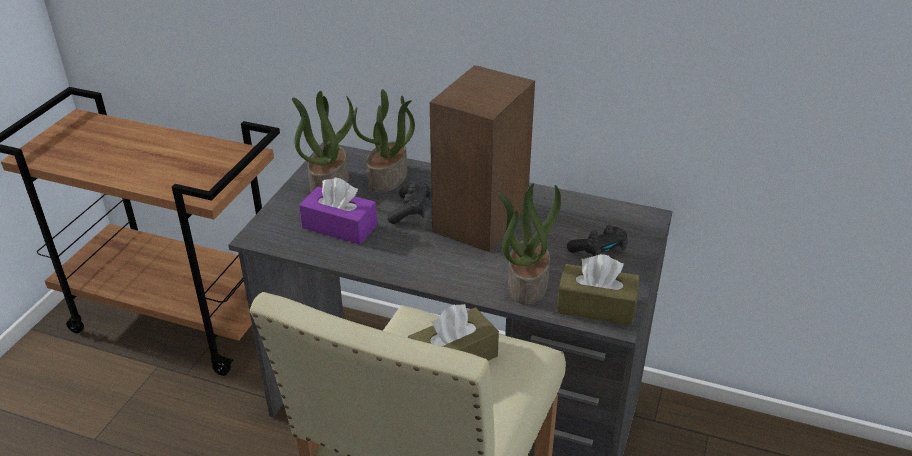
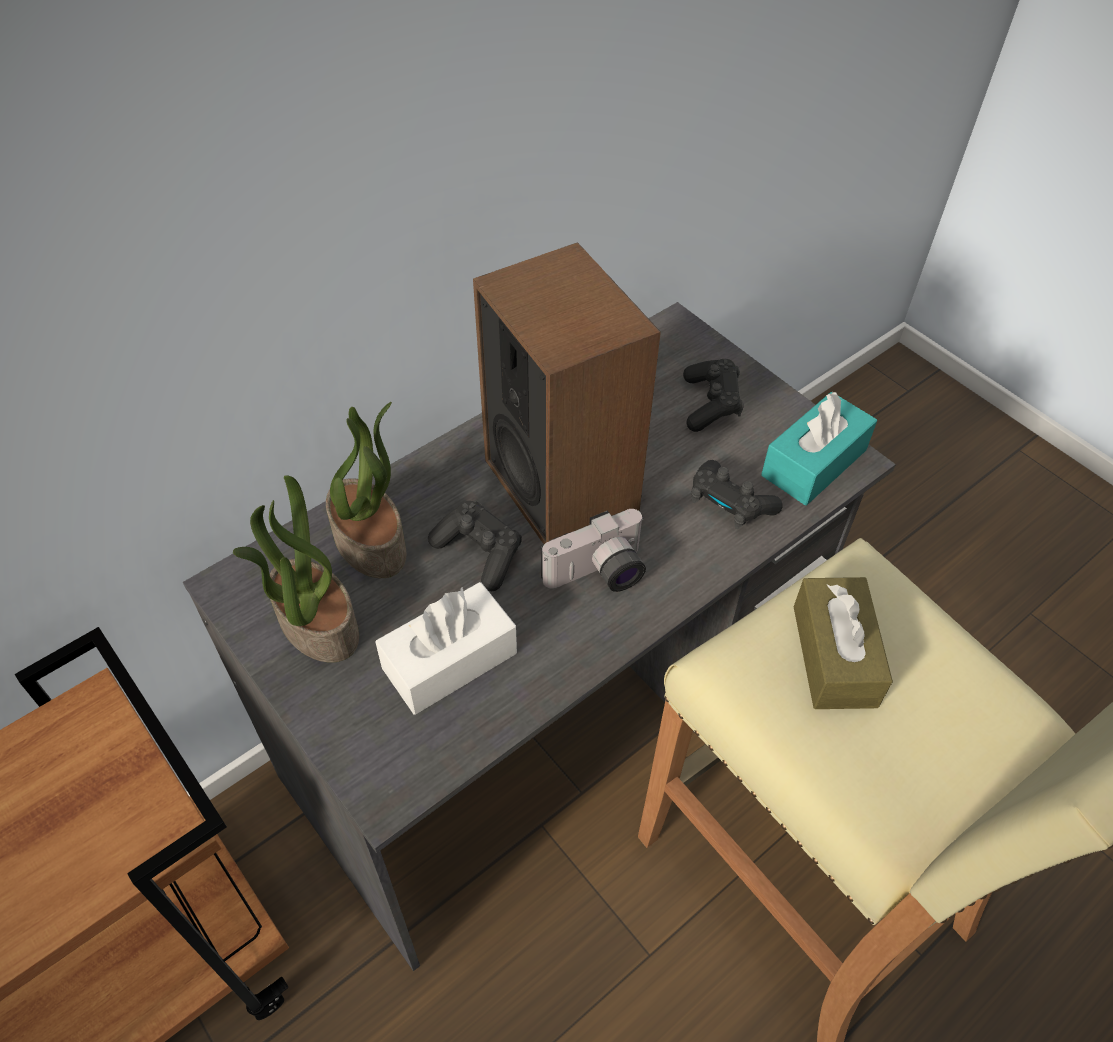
camera: 60 degrees left, 15 degrees up
purple tissue box [299,178,377,245] -> white tissue box [375,582,517,715]
potted plant [498,183,561,305] -> black game controller [691,460,783,529]
brown tissue box [557,254,640,325] -> turquoise tissue box [761,392,877,505]
none -> camera [541,509,646,592]

